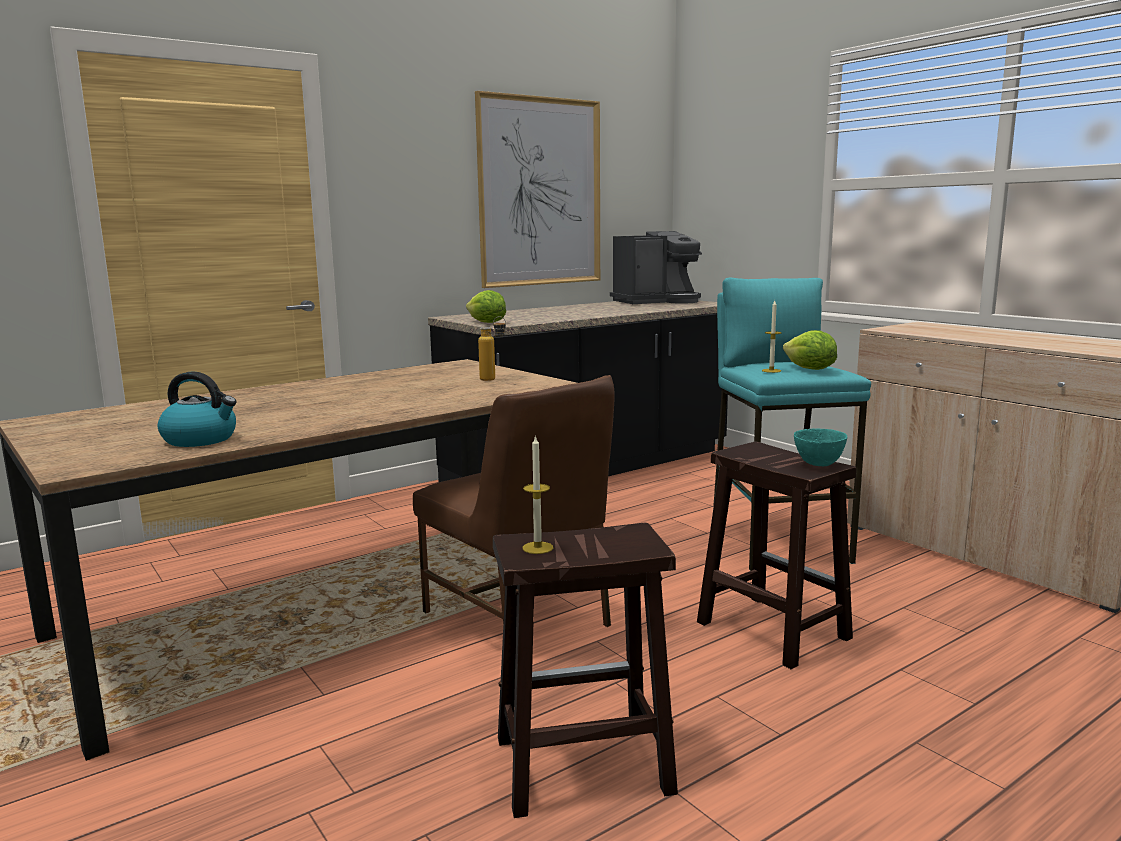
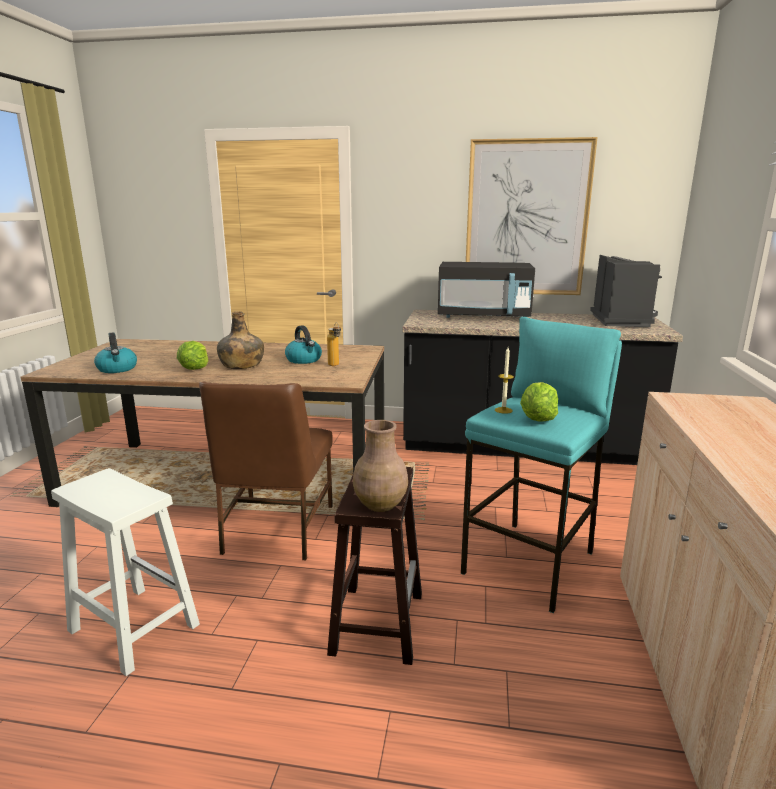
camera: 45 degrees right, 5 degrees up
lettuce [466,290,506,323] -> lettuce moved to [177,341,208,370]
brown stool [493,523,678,818] -> white stool [51,468,200,676]
candle [522,435,553,554] -> none
coffee machine [610,231,702,304] -> coffee machine turned 105 degrees counterclockwise [590,255,662,327]
turquoise bowl [794,429,847,466] -> brown vase [353,420,408,512]
none -> green bottle [217,311,264,369]
none -> kettle [285,325,322,364]
none -> black microwave [438,262,535,318]

